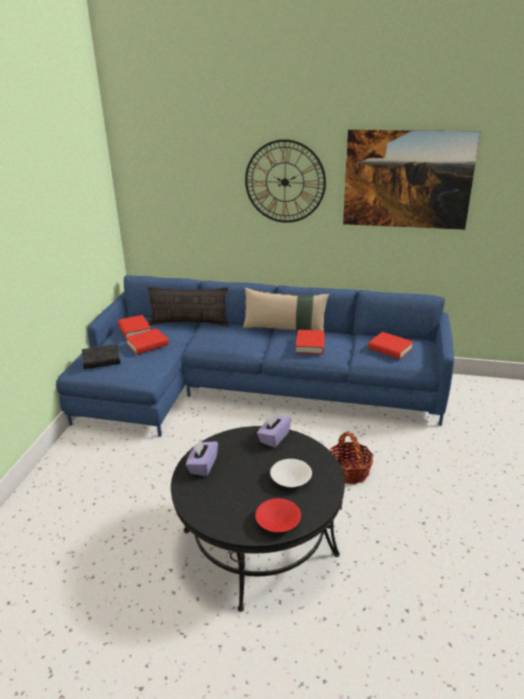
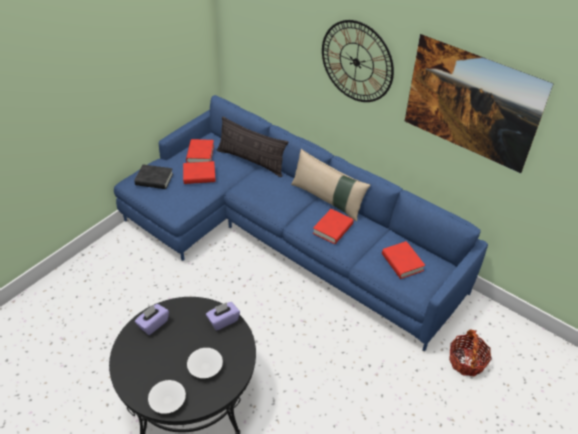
camera: 25 degrees right, 15 degrees up
red bowl [255,498,301,532] -> white bowl [148,380,186,414]
basket [330,431,374,484] -> basket moved to [449,330,492,376]

